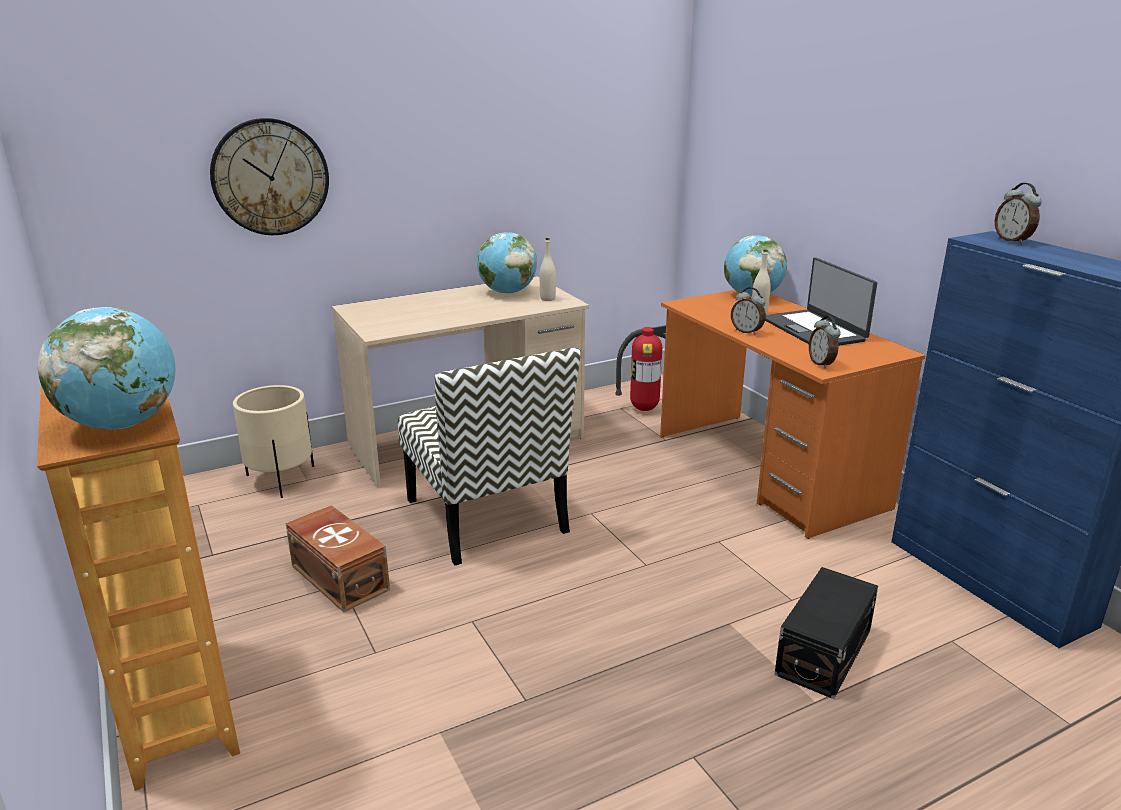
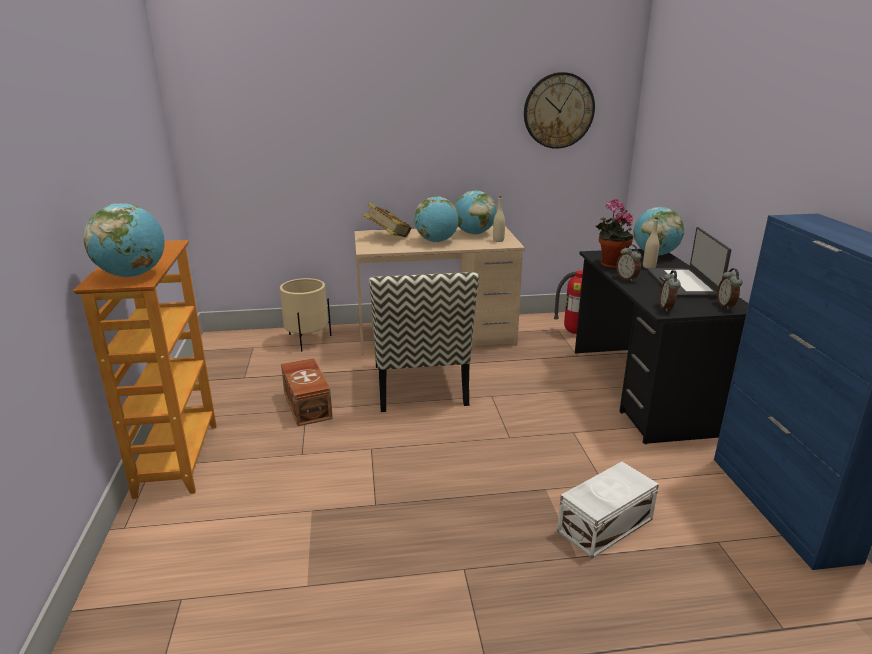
camera: 20 degrees right, 0 degrees up
wall clock [210,118,329,235] -> wall clock moved to [524,72,595,149]
orange desk [660,290,926,539] -> black desk [575,249,749,444]
black storage box [774,567,878,699] -> white storage box [557,462,659,559]
alarm clock [994,183,1042,244] -> alarm clock moved to [717,268,743,310]
none -> book [362,203,411,237]
none -> globe [414,196,459,242]
none -> potted plant [596,199,634,269]

